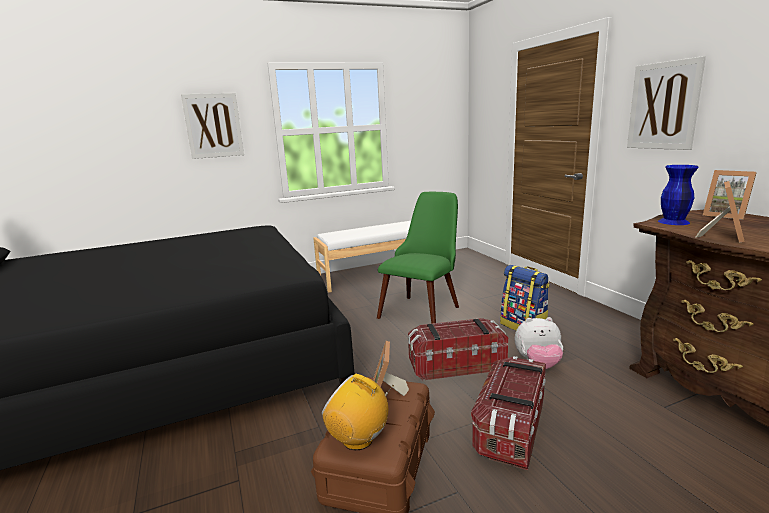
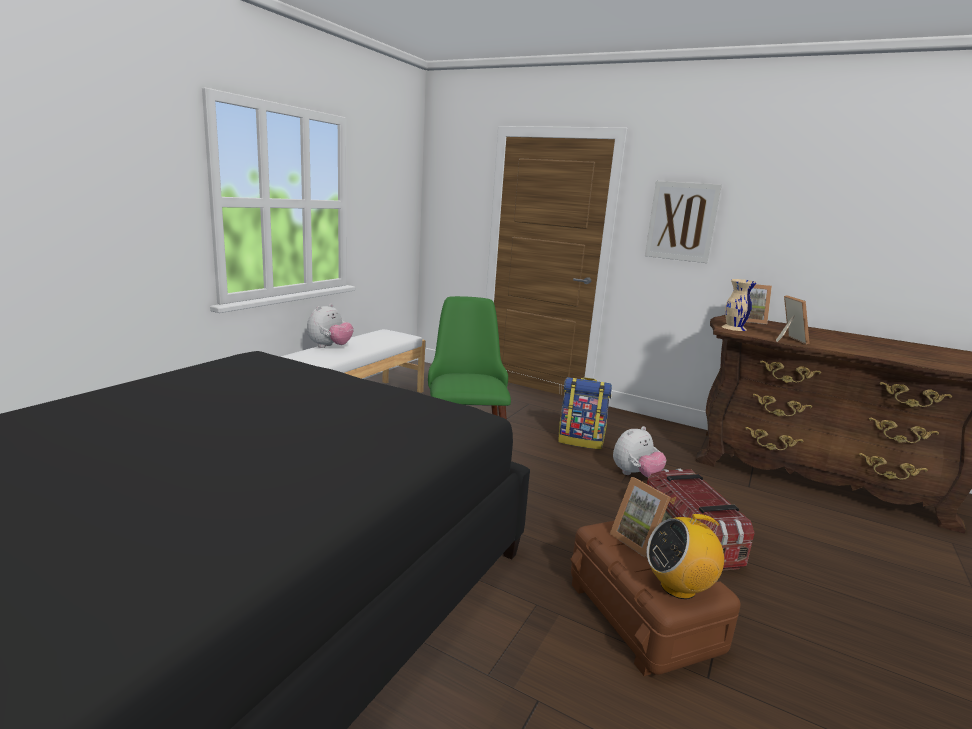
camera: 40 degrees left, 0 degrees up
picture [181,93,244,159] -> none
storage box [408,318,508,381] -> none
blue vase [658,165,699,225] -> beige vase [722,279,756,331]
none -> plush toy [307,304,354,348]

